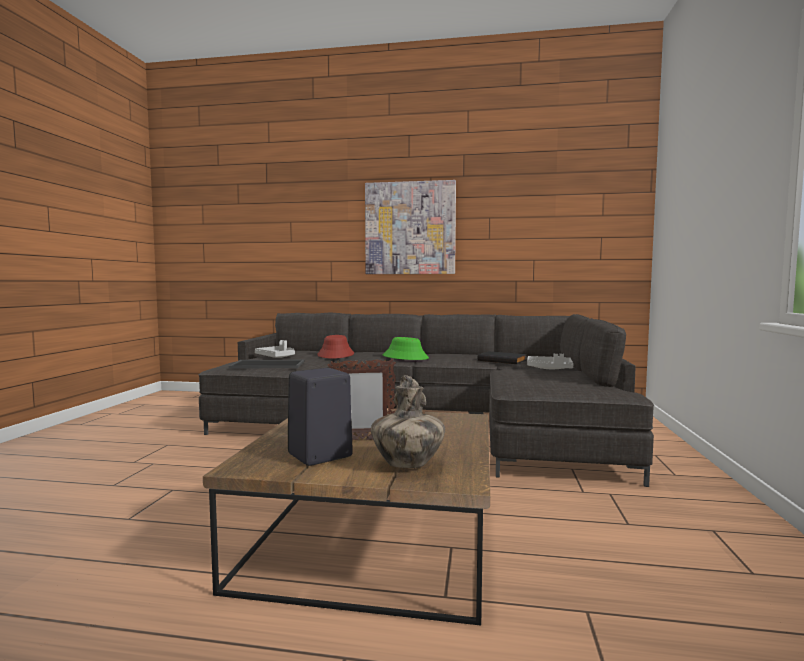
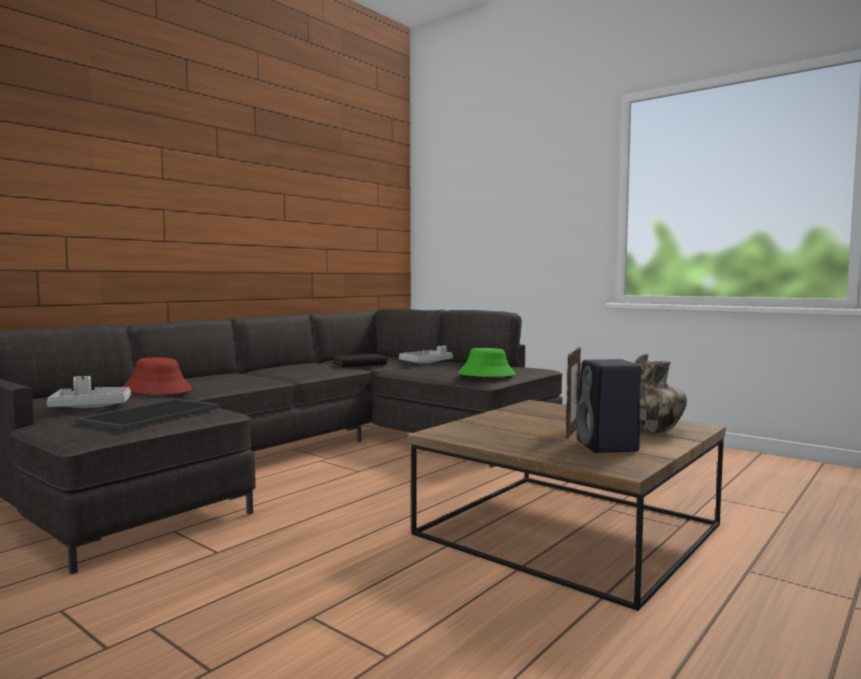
camera: 60 degrees left, 0 degrees up
picture [365,180,456,274] -> none
green hat [383,337,429,360] -> green hat moved to [458,348,516,377]

